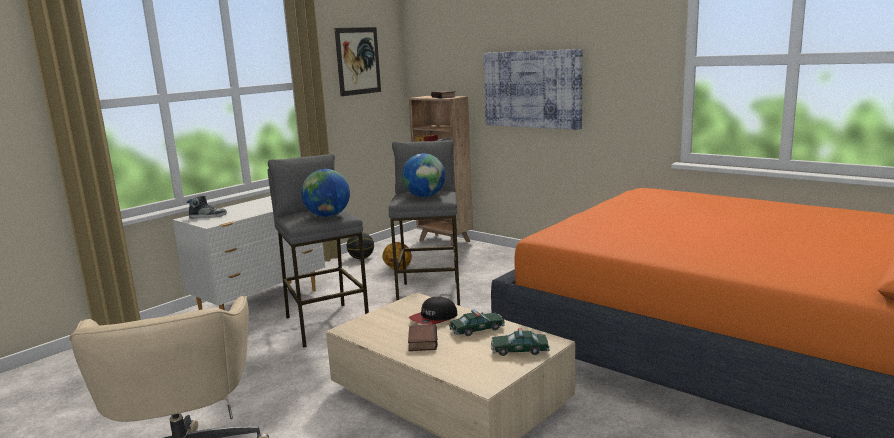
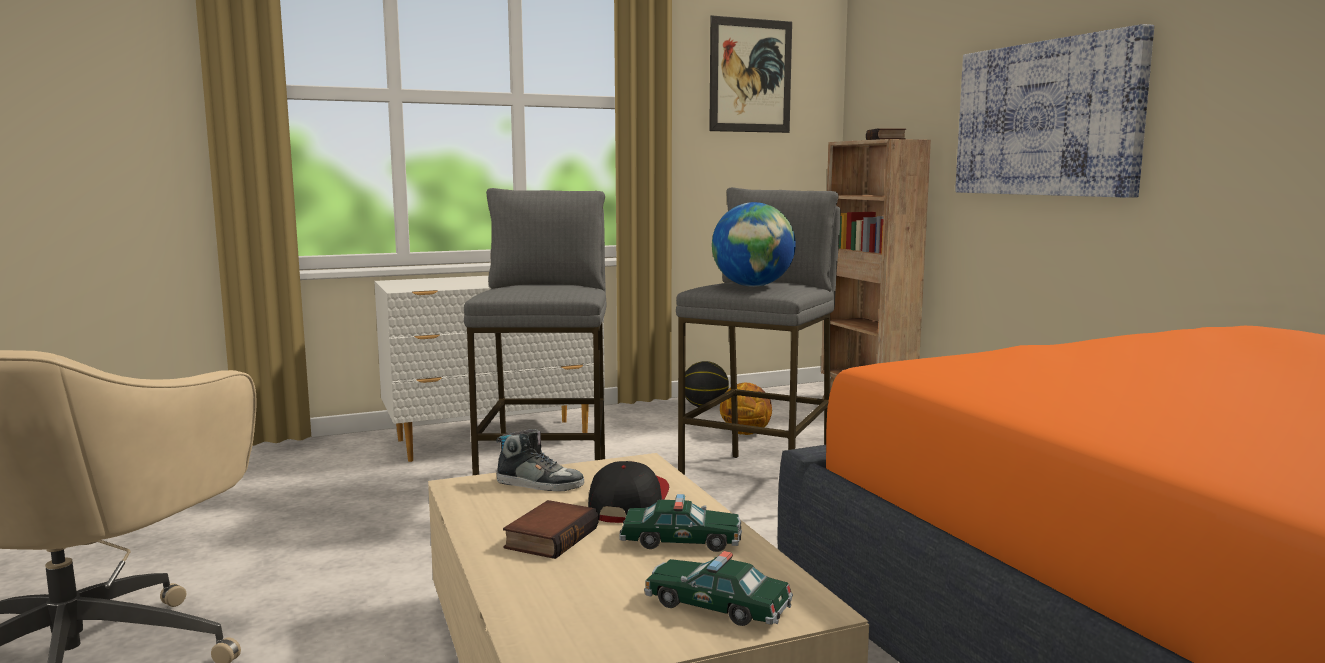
camera: 25 degrees right, 5 degrees down
shoe [187,196,227,219] -> shoe moved to [496,429,584,491]
globe [301,169,350,217] -> none
cap [409,297,458,325] -> cap turned 120 degrees clockwise [588,461,669,523]

